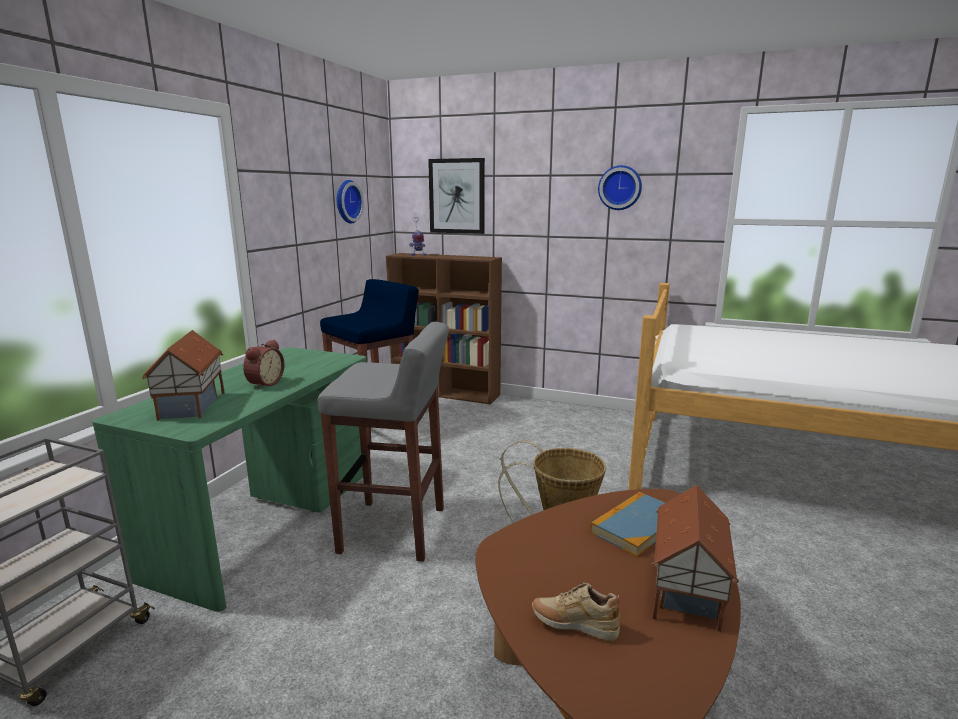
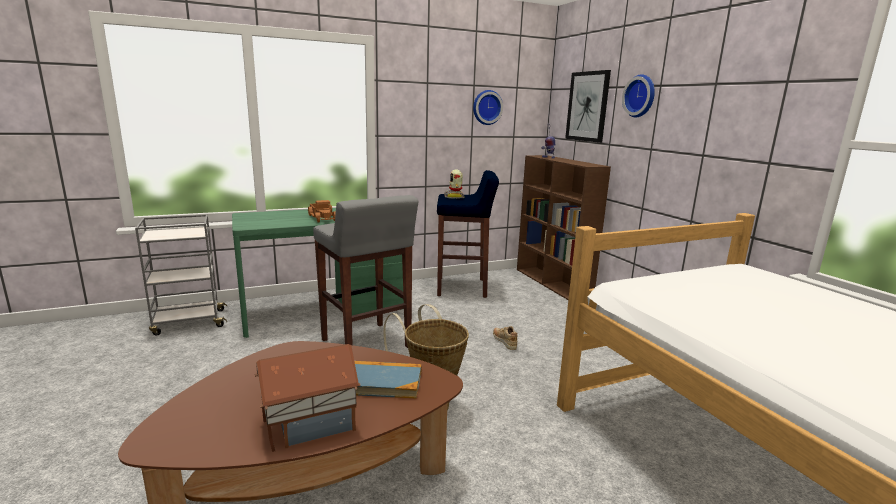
camera: 45 degrees right, 0 degrees up
toy house [142,330,225,421] -> none
alarm clock [243,340,284,389] -> toy truck [308,200,336,223]
beige shoe [532,582,620,641] -> beige shoe moved to [493,326,518,350]
wall clock [598,165,642,210] -> wall clock moved to [622,74,655,118]
none -> toy robot [444,169,465,199]

